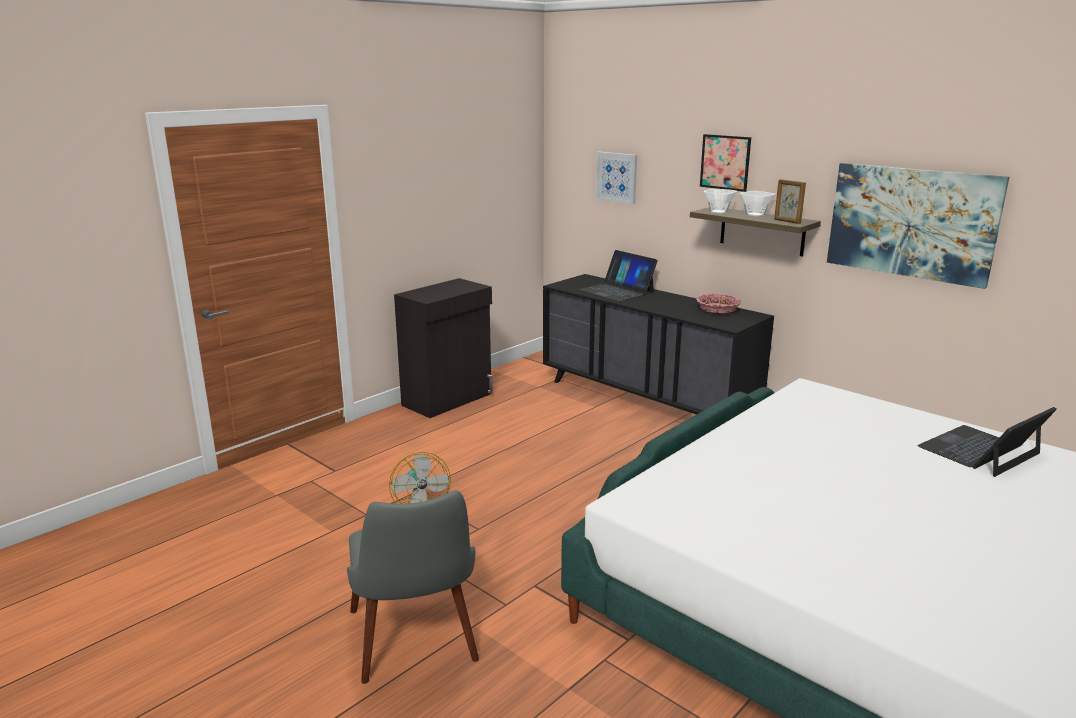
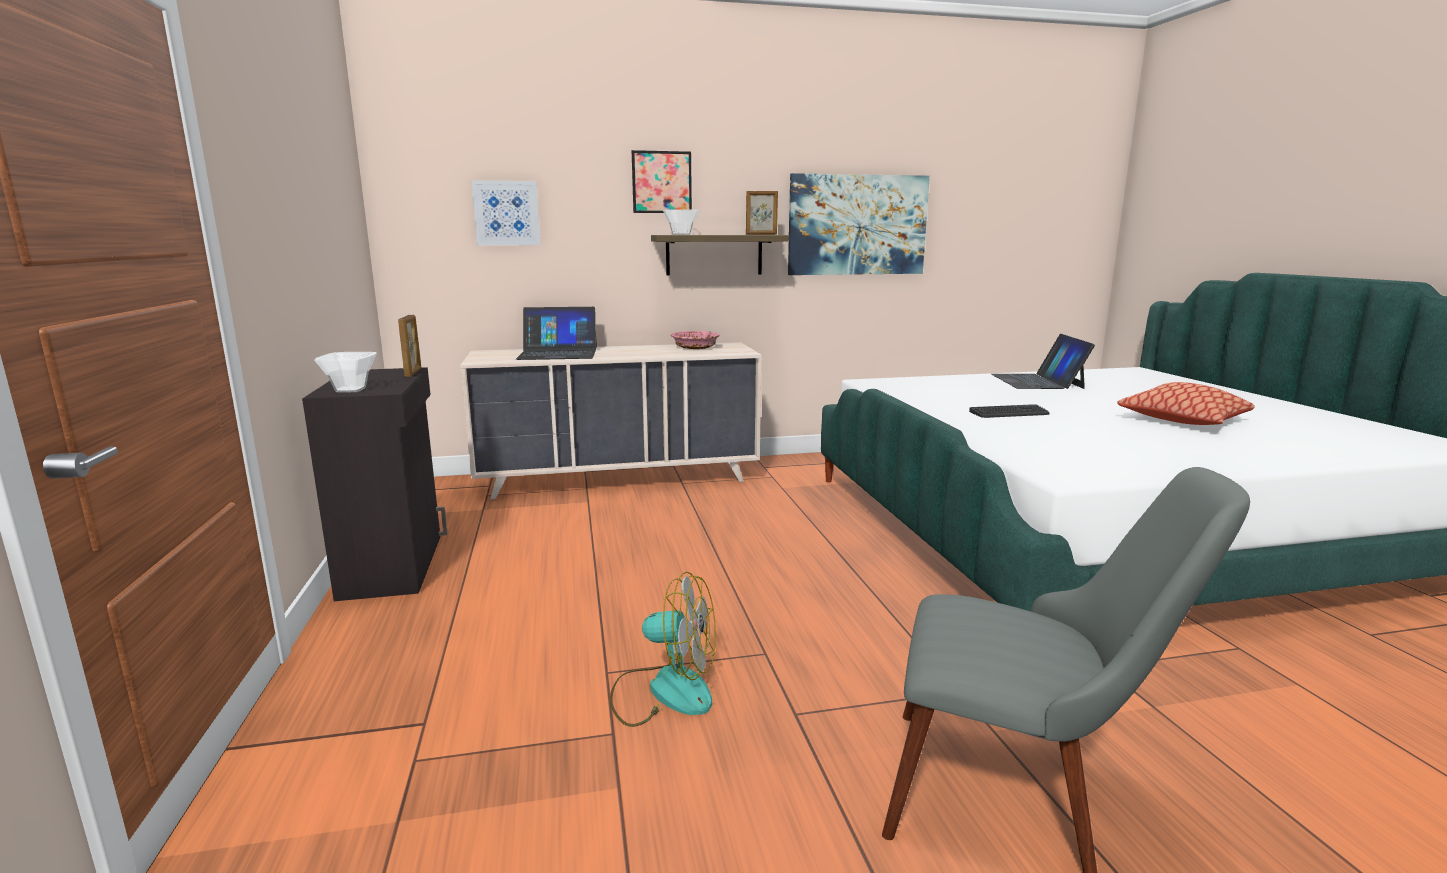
camera: 55 degrees left, 5 degrees down
black dresser [543,274,774,415] -> beige dresser [460,342,761,500]
bowl [739,191,776,217] -> bowl moved to [314,352,377,393]
none -> picture frame [398,315,421,377]
none -> keyboard [969,404,1049,418]
none -> pillow [1117,382,1255,425]

